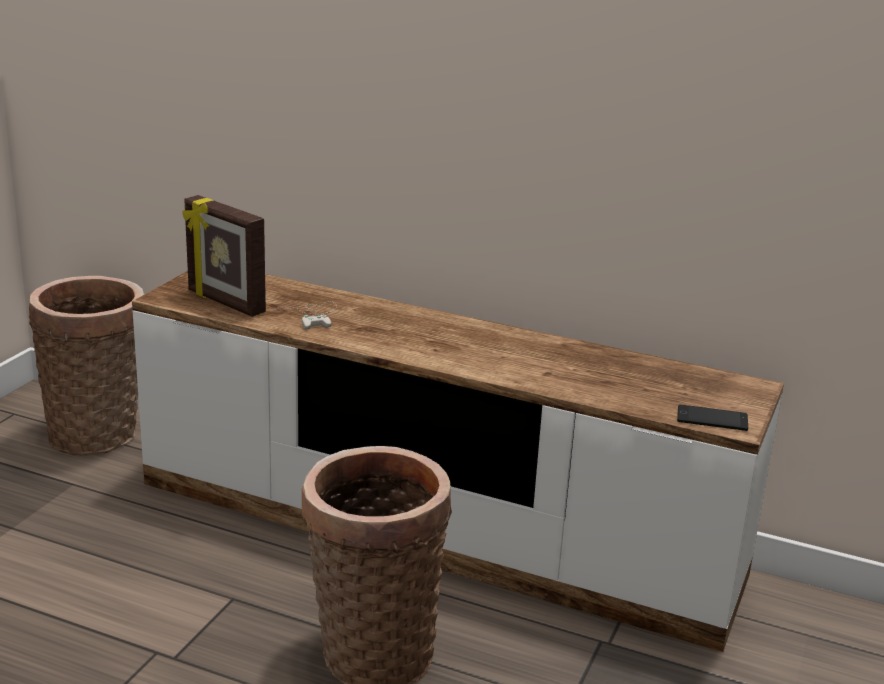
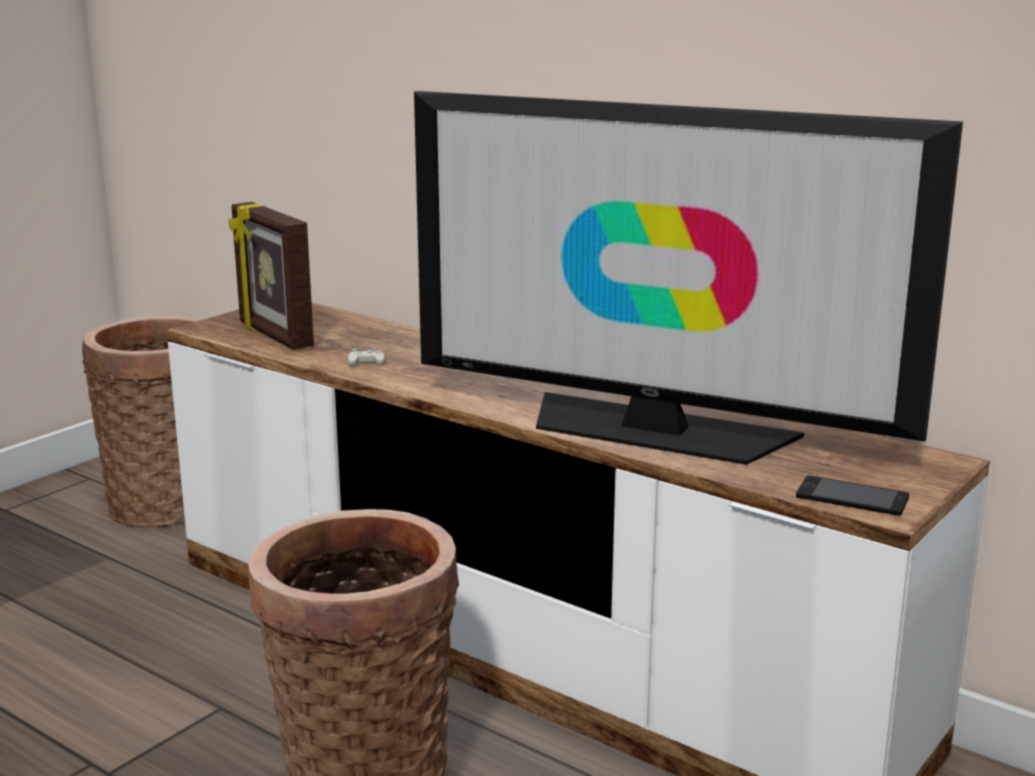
camera: 15 degrees right, 5 degrees down
none -> television [414,91,963,465]

